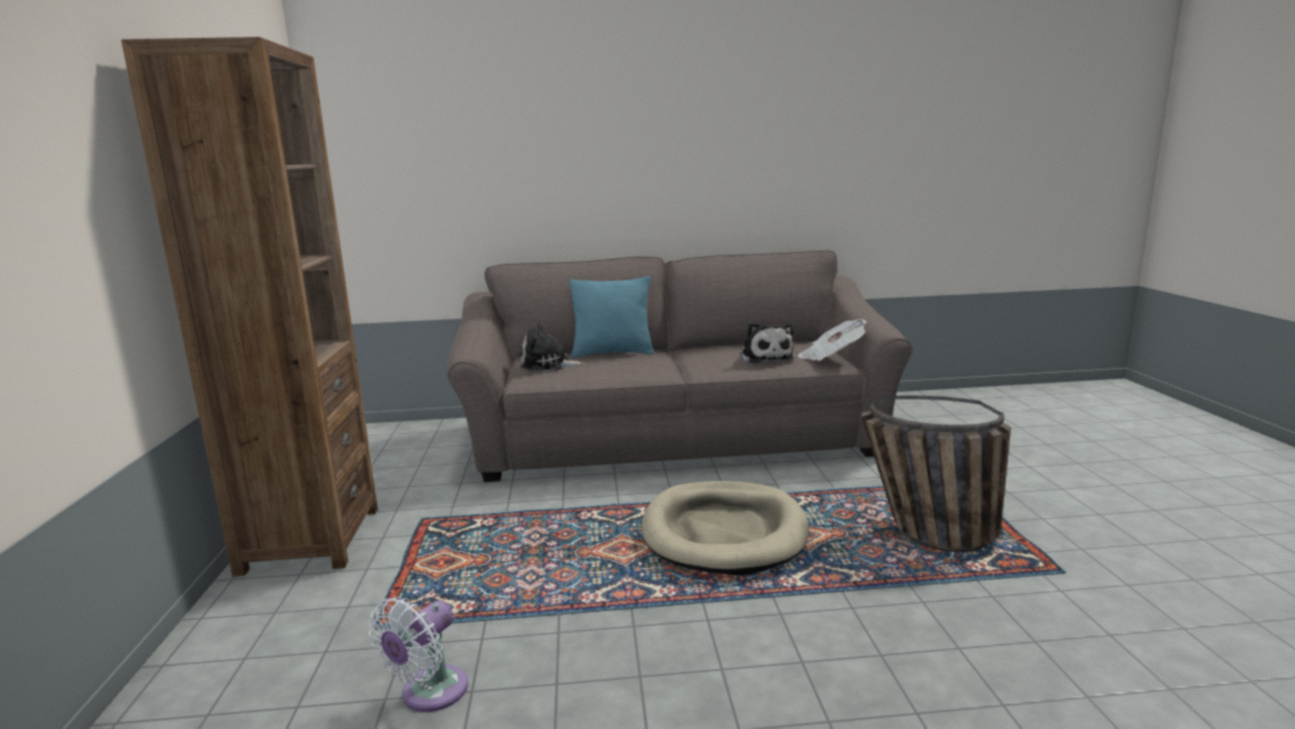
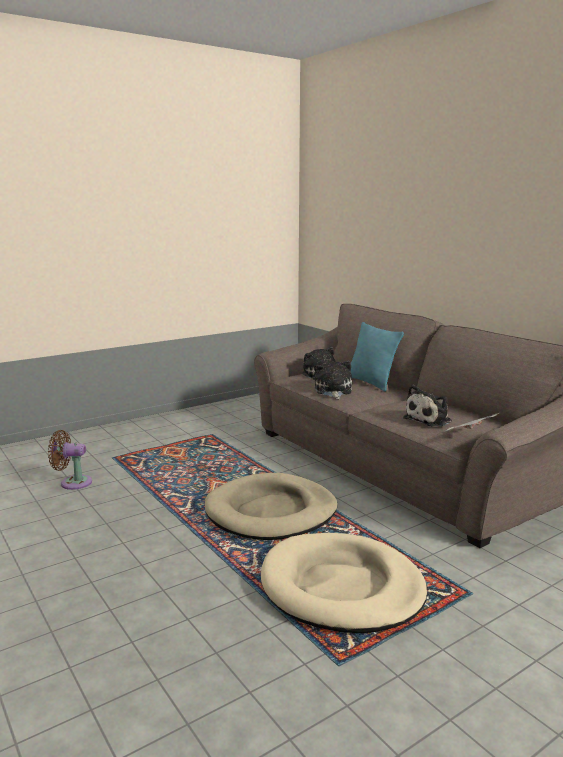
camera: 60 degrees right, 0 degrees up
brown bookcase [121,37,378,576] -> none
white fan [369,597,468,712] -> brown fan [48,430,92,490]
basket [860,396,1011,552] -> beige dog bed [261,533,427,633]
none -> plush toy [315,361,352,399]

